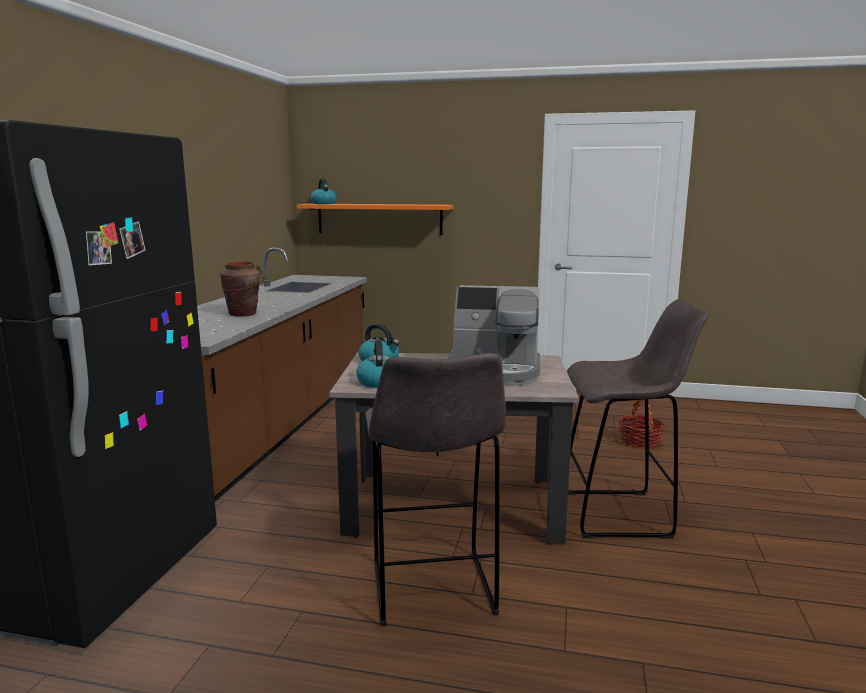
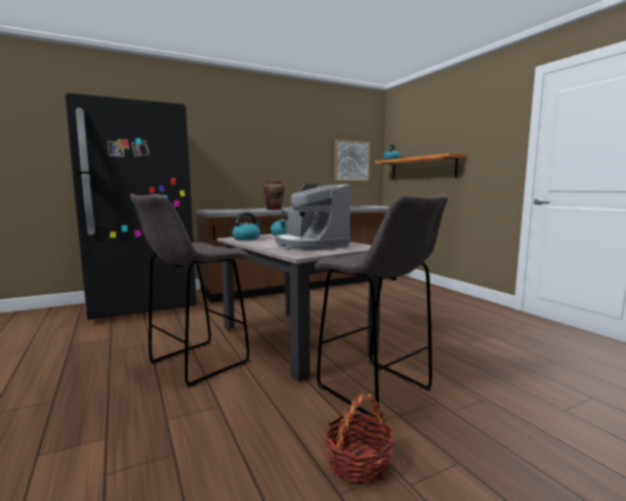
camera: 50 degrees right, 5 degrees down
basket [618,400,665,449] -> basket moved to [324,393,395,485]
none -> picture [335,139,370,181]

